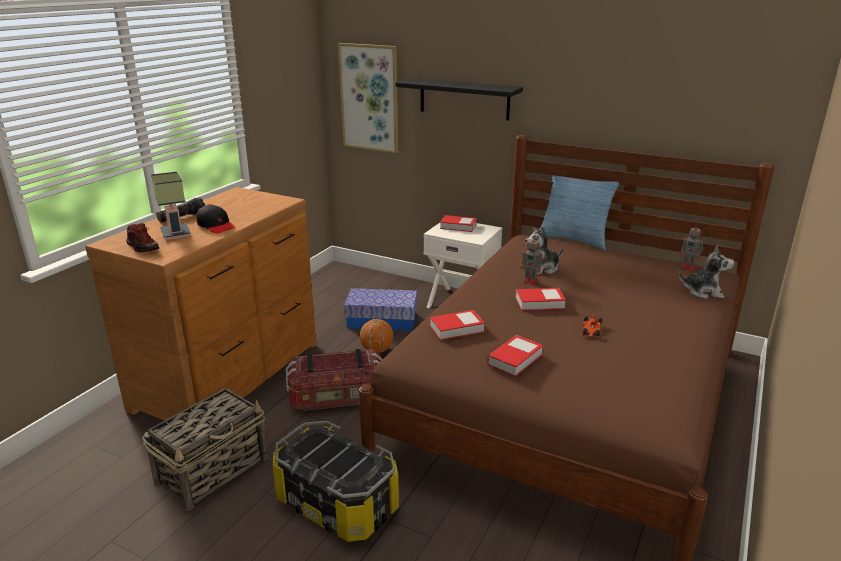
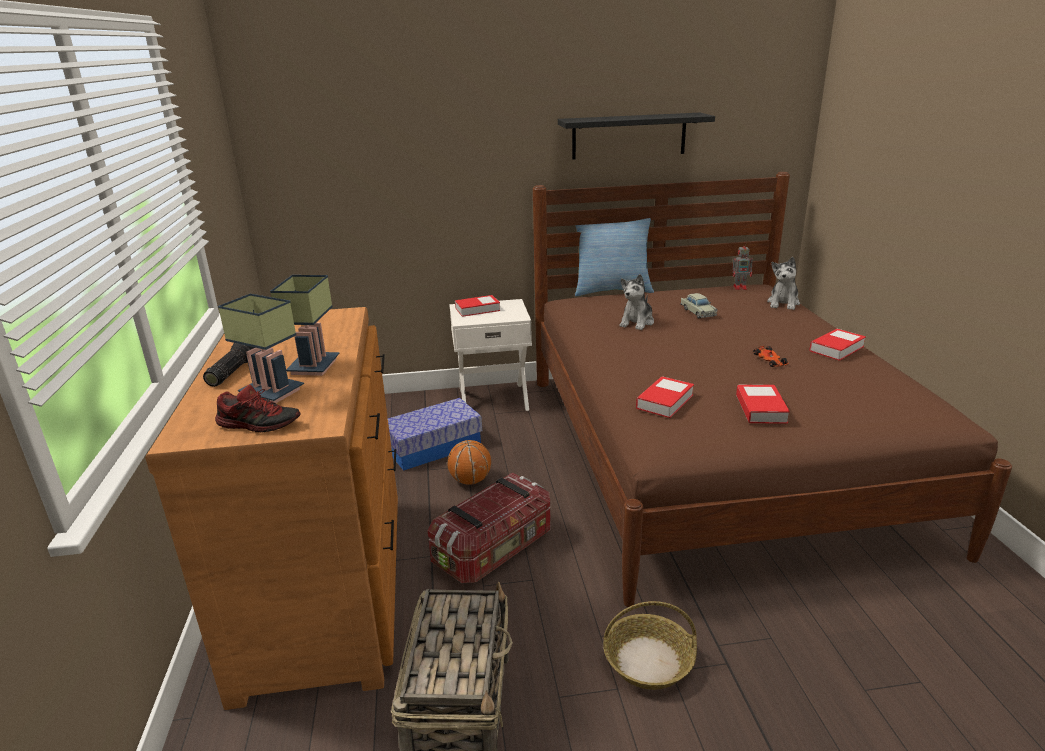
camera: 35 degrees left, 0 degrees up
black cap [196,204,236,233] -> table lamp [270,275,340,376]
storage box [273,421,399,542] -> basket [603,601,697,690]
picture [338,43,398,153] -> none
black shelf [396,78,523,121] -> black shelf moved to [558,113,715,160]
book [516,288,566,311] -> book moved to [809,329,866,361]
toy robot [521,236,544,285] -> none
plush toy [679,245,734,299] -> plush toy turned 135 degrees clockwise [767,257,800,310]
none -> beige toy car [680,293,718,318]

